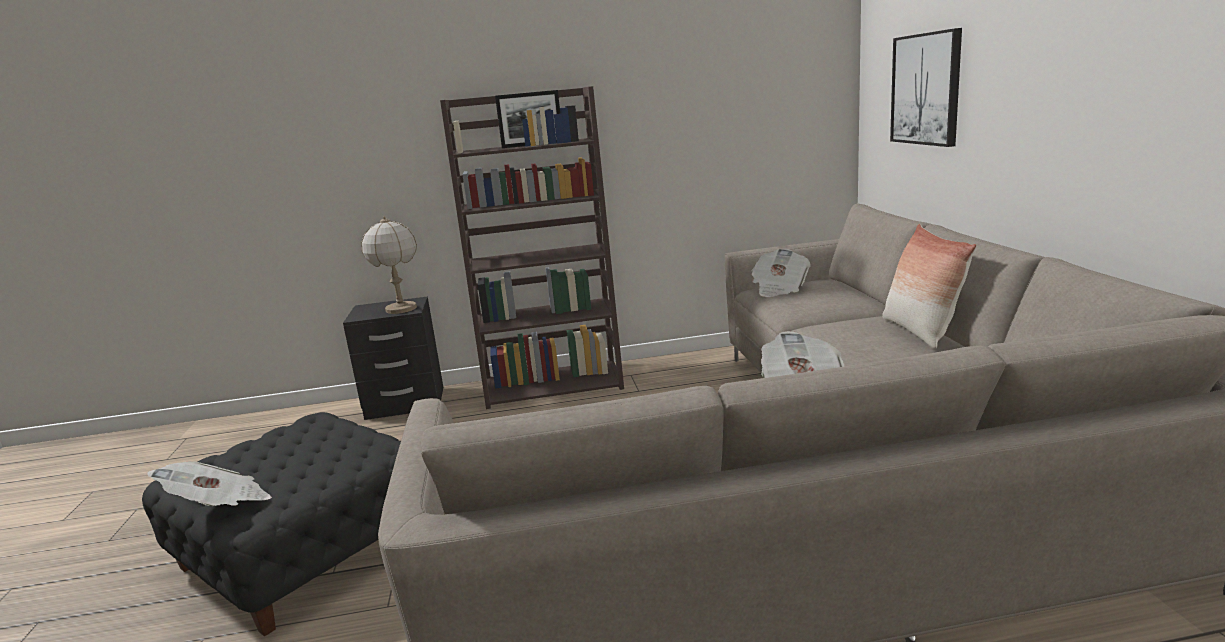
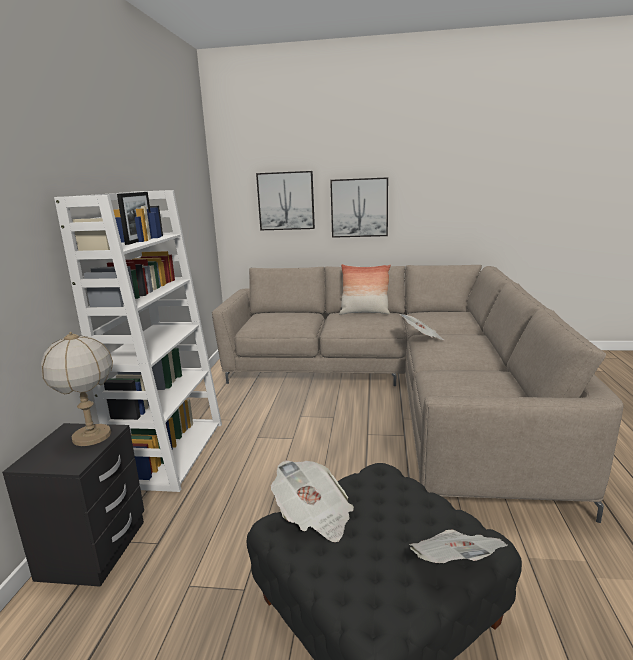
camera: 75 degrees left, 0 degrees up
brown bookcase [440,86,624,409] -> white bookcase [54,190,222,492]
newspaper [751,248,811,297] -> newspaper moved to [271,460,354,542]
none -> picture [330,177,388,238]

